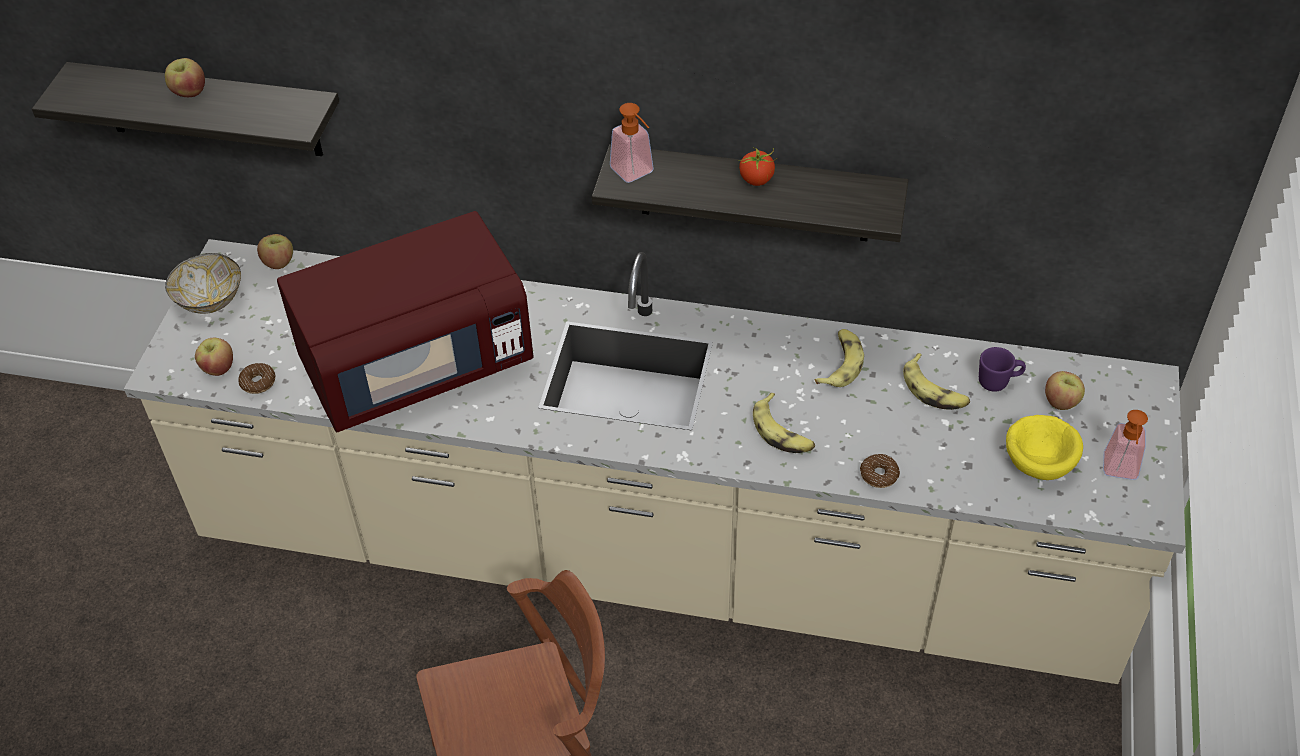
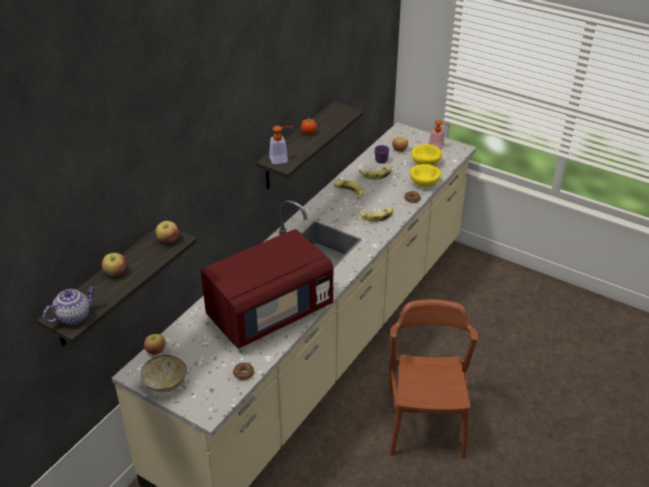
camera: 70 degrees left, 10 degrees down
apple [195,338,233,376] -> apple moved to [155,221,179,243]
red microwave [277,211,534,432] -> red microwave turned 60 degrees clockwise [201,229,333,348]
none -> teapot [43,285,96,325]
none -> yellow bowl [410,164,441,187]

